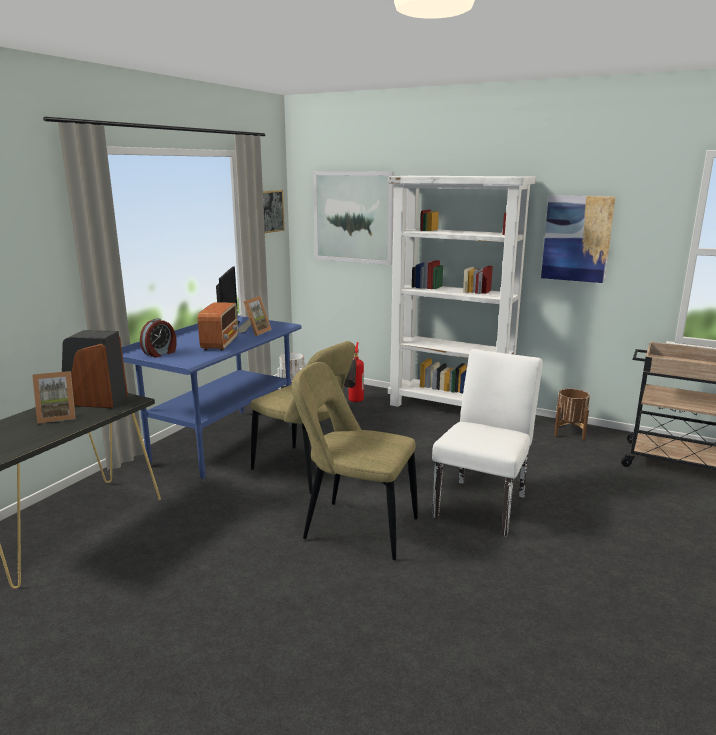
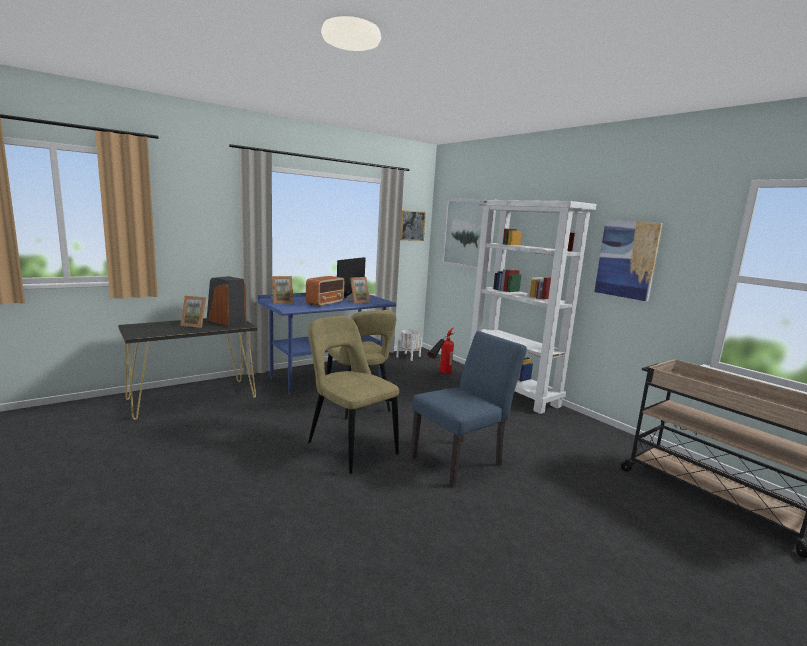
camera: 25 degrees right, 5 degrees down
alarm clock [140,318,177,357] -> picture frame [271,276,294,304]
white chair [432,349,543,537] -> blue chair [411,331,527,487]
brown planter [554,389,590,440] -> none

